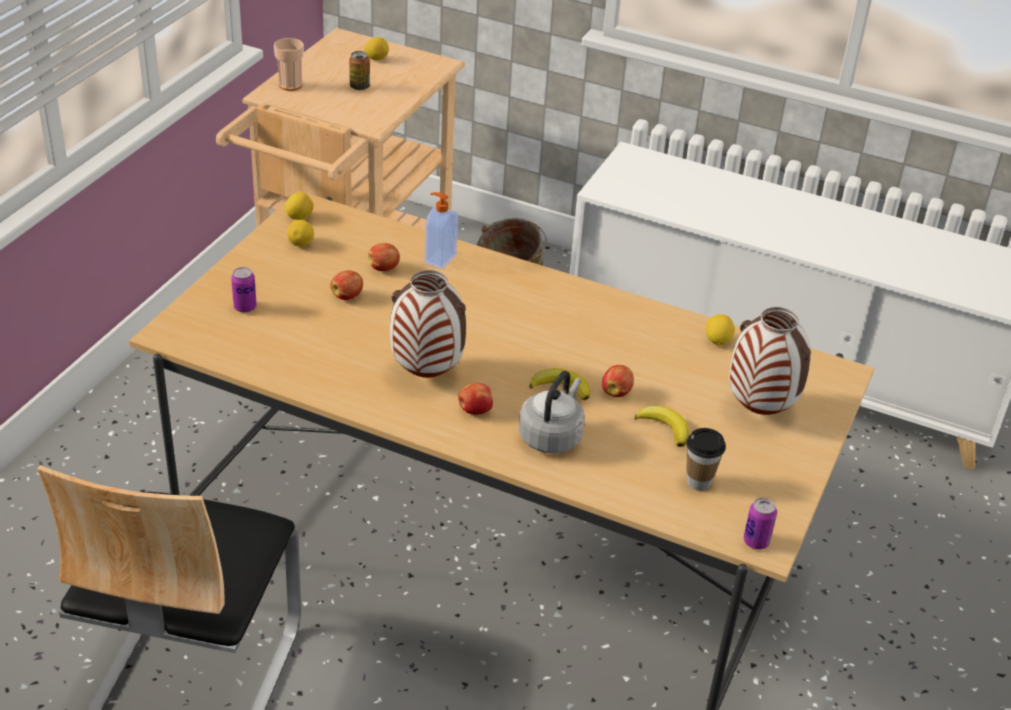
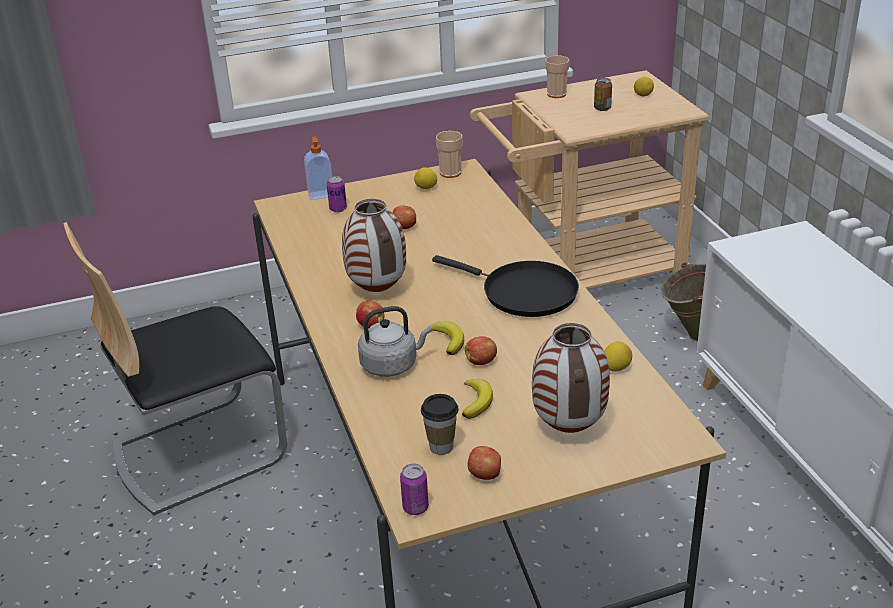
camera: 50 degrees right, 5 degrees down
lemon [285,192,313,220] -> cup [436,131,462,178]
apple [368,243,400,271] -> apple moved to [467,446,501,480]
soap dispenser [424,192,458,269] -> soap dispenser moved to [304,136,332,200]
none -> black frying pan [432,255,579,317]

